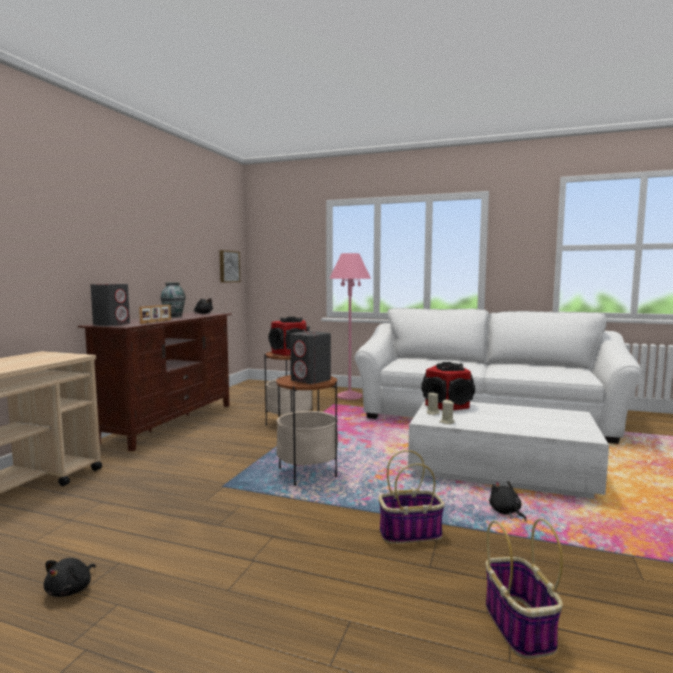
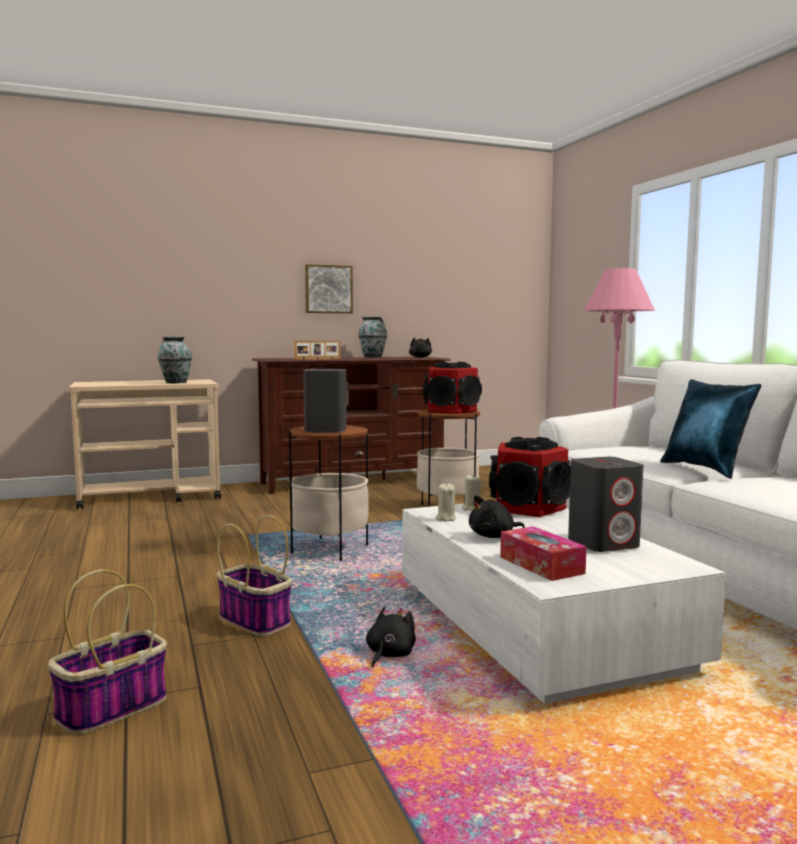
camera: 50 degrees right, 0 degrees up
black plush toy [44,558,96,597] -> black plush toy moved to [469,495,525,538]
grey speaker [90,284,130,326] -> grey speaker moved to [568,457,643,552]
picture [219,250,240,283] -> picture moved to [305,264,353,314]
none -> vase [158,337,192,383]
none -> tissue box [500,526,587,581]
none -> blue pillow [660,379,761,479]

